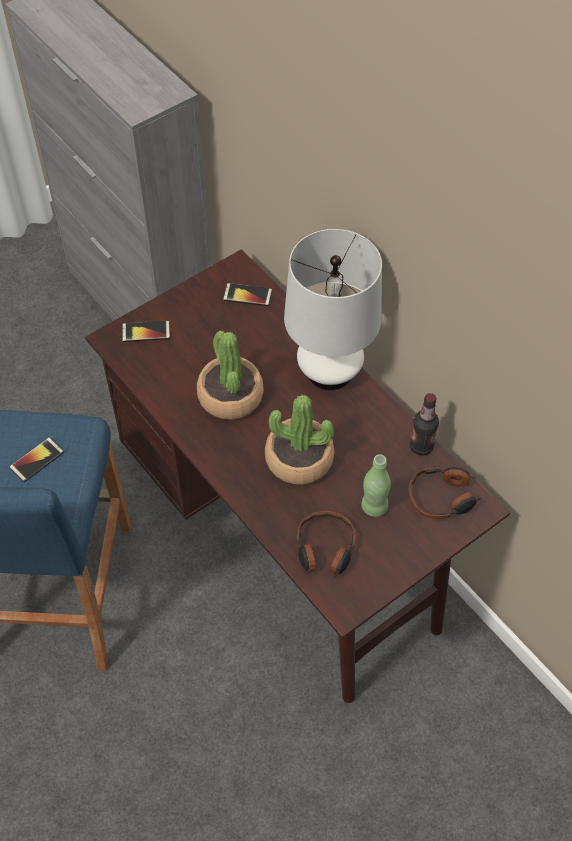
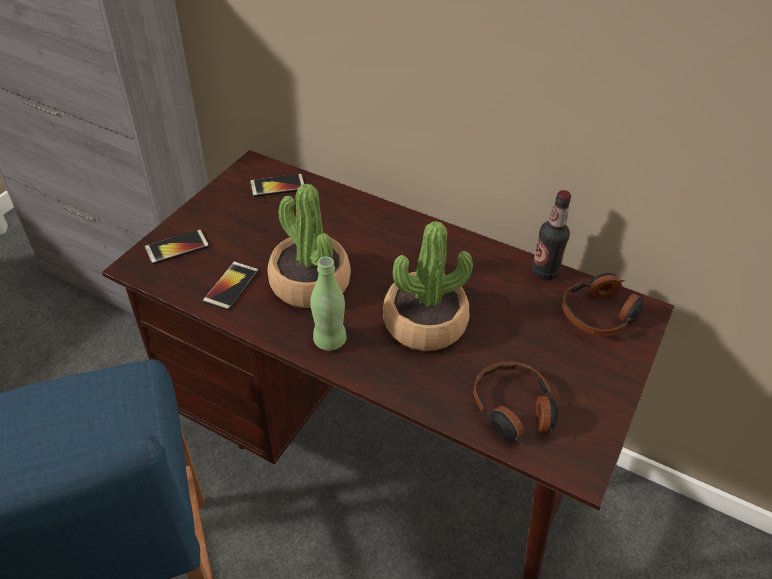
camera: 25 degrees left, 10 degrees down
phone [9,437,64,482] -> phone moved to [203,261,259,310]
white table lamp [284,229,382,390] -> none
green bottle [361,454,391,517] -> green bottle moved to [310,256,346,351]

